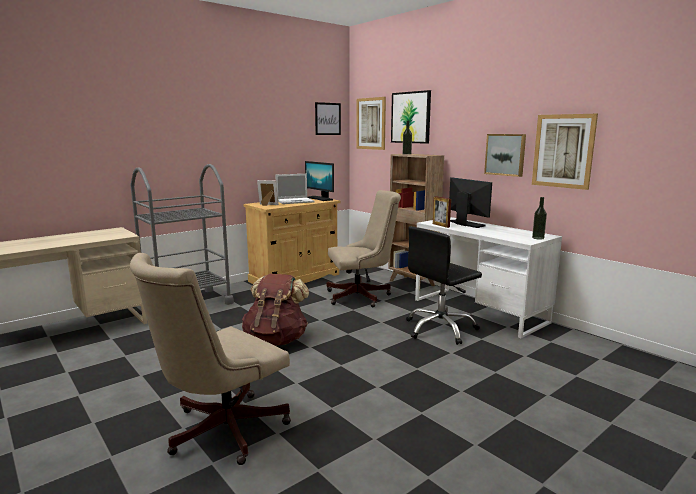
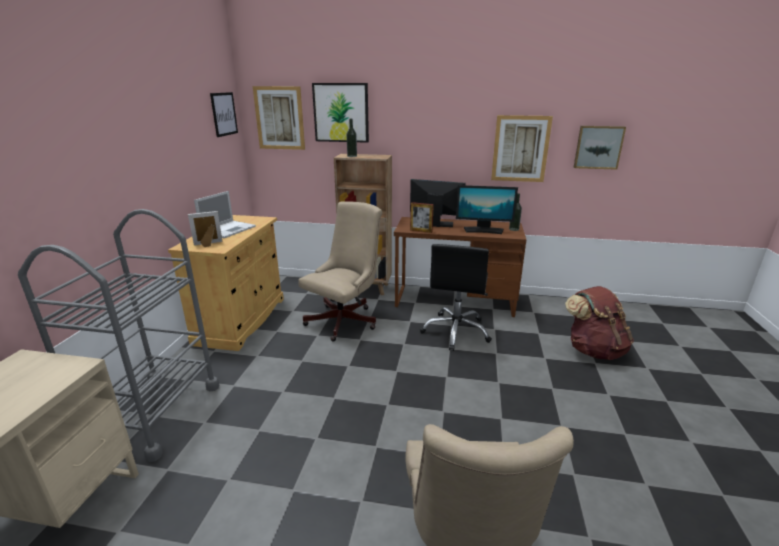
camera: 40 degrees left, 10 degrees up
brown backpack [242,274,309,346] -> brown backpack moved to [565,286,634,360]
monitor [305,161,334,201] -> monitor moved to [456,185,518,234]
white desk [415,217,562,338] -> brown desk [394,217,526,317]
picture [484,134,526,177] -> picture moved to [574,126,626,170]

